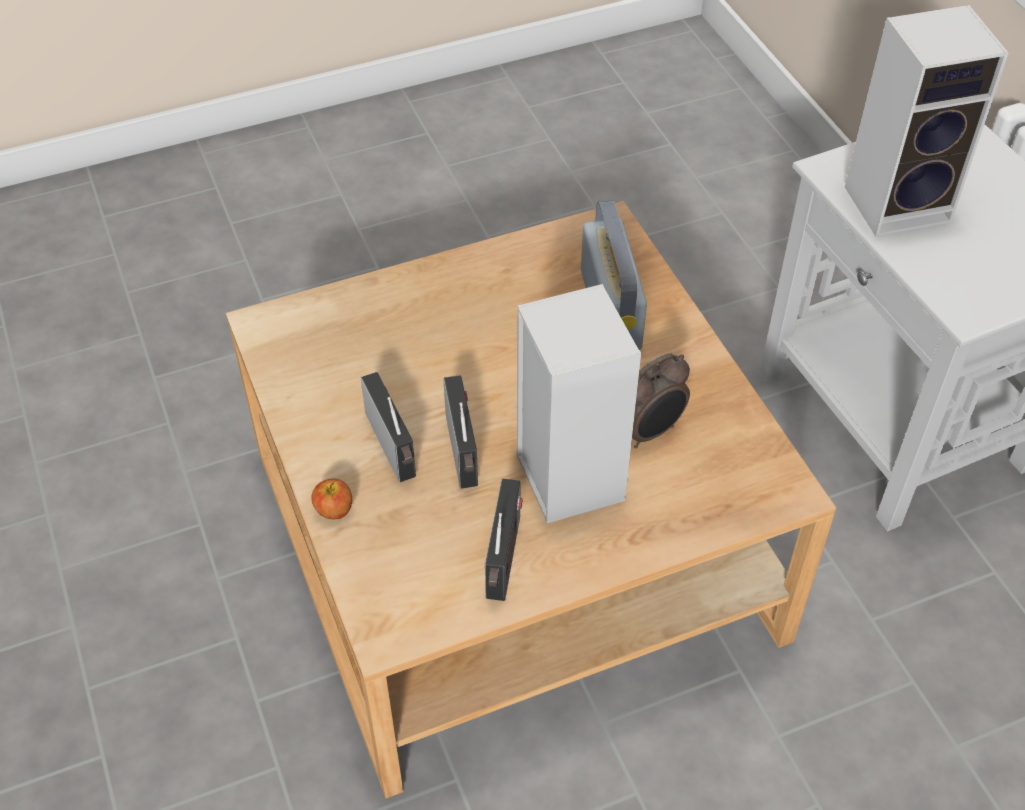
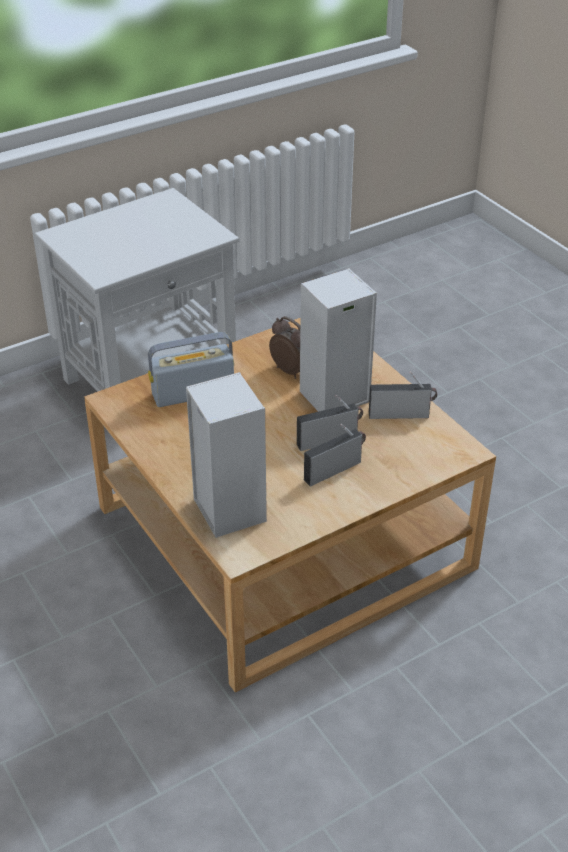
camera: 100 degrees left, 10 degrees down
apple [311,479,352,519] -> none
speaker [845,5,1009,236] -> speaker moved to [186,372,267,538]

